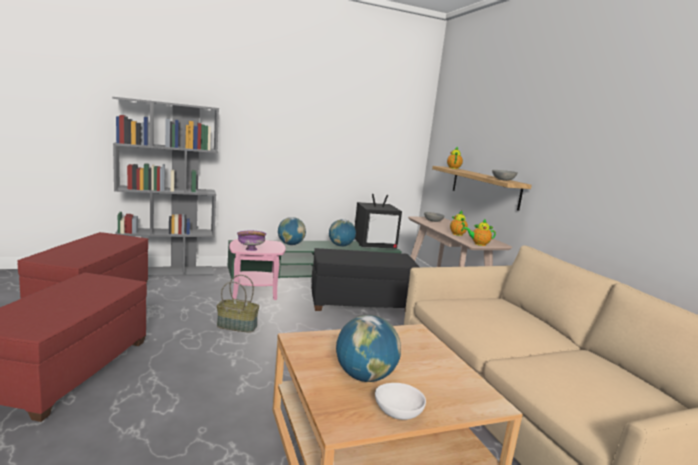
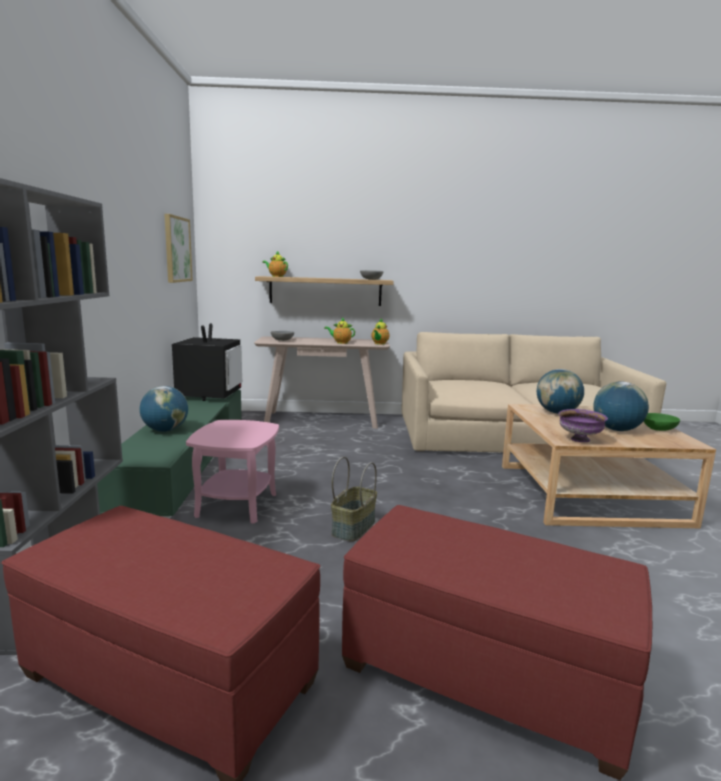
camera: 70 degrees left, 0 degrees up
purple bowl [237,231,266,251] -> purple bowl moved to [559,409,608,442]
black ottoman [311,248,419,311] -> none
globe [329,219,356,247] -> globe moved to [537,369,584,414]
white bowl [375,383,426,420] -> green bowl [643,413,680,431]
none -> picture [164,214,193,283]

